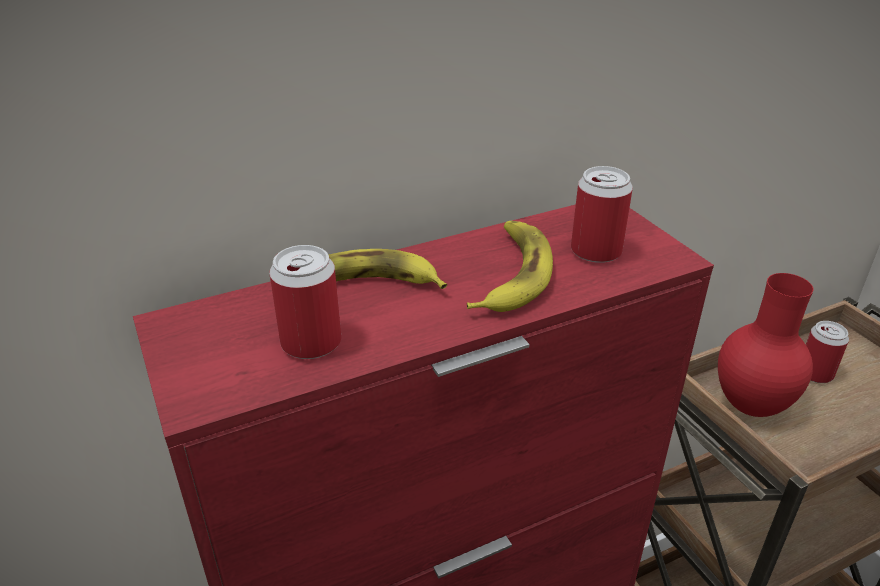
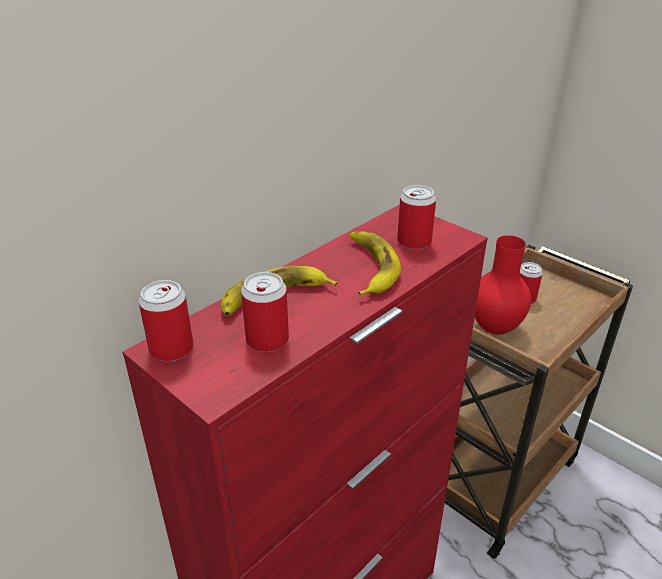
camera: 20 degrees left, 0 degrees up
none -> can [139,280,193,362]

